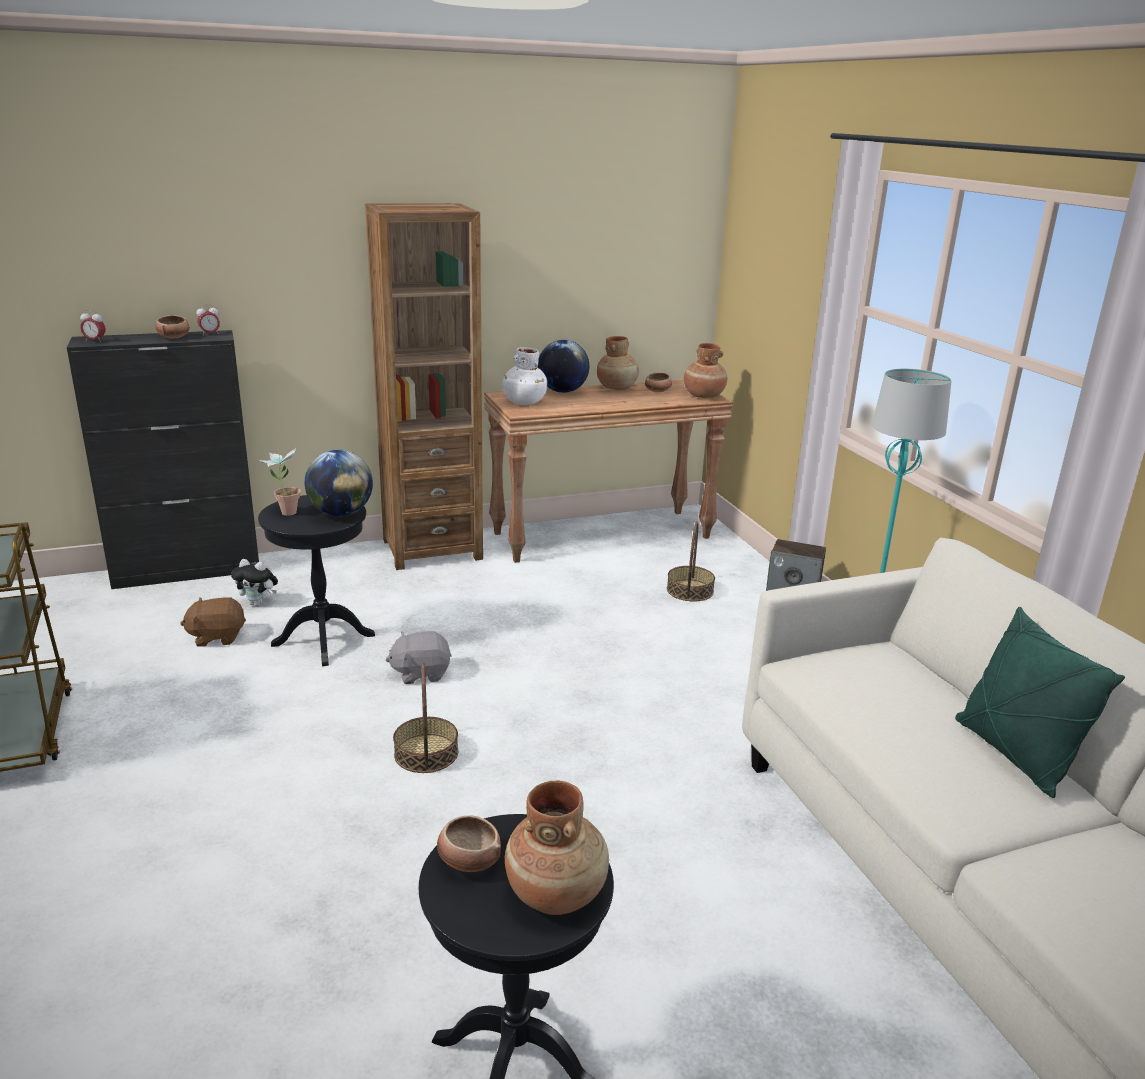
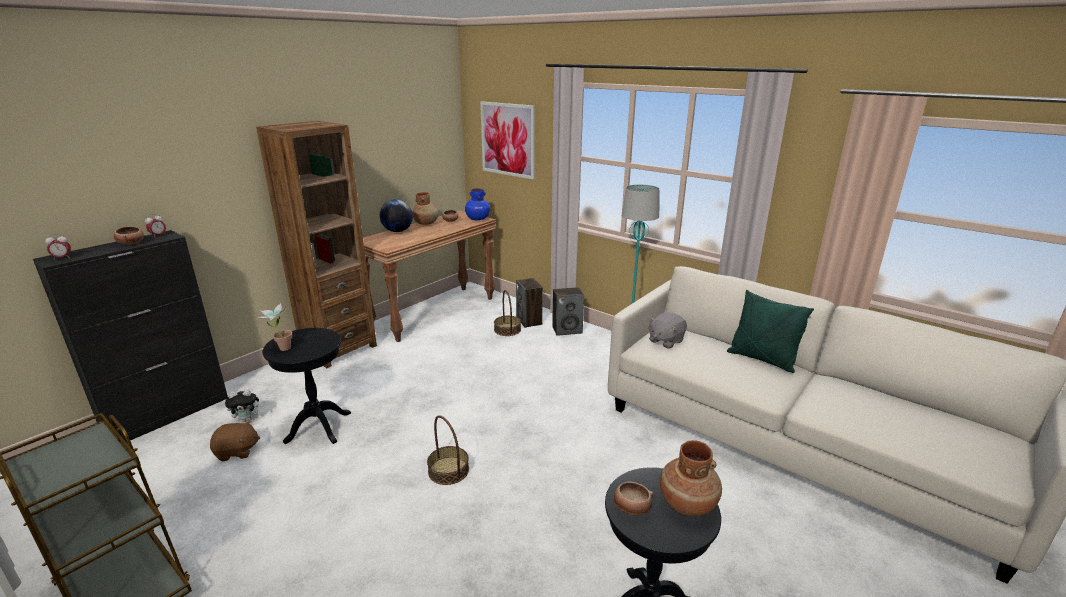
camera: 30 degrees left, 0 degrees up
brown plush toy [180,597,246,647] -> brown plush toy turned 150 degrees counterclockwise [210,419,260,461]
globe [305,450,373,516] -> none
grey plush toy [385,631,452,684] -> grey plush toy moved to [648,312,687,348]
white vase [502,347,547,405] -> none
brown vase [684,343,727,398] -> blue vase [465,188,490,220]
none -> picture [480,102,535,179]
none -> speaker [516,278,543,328]

